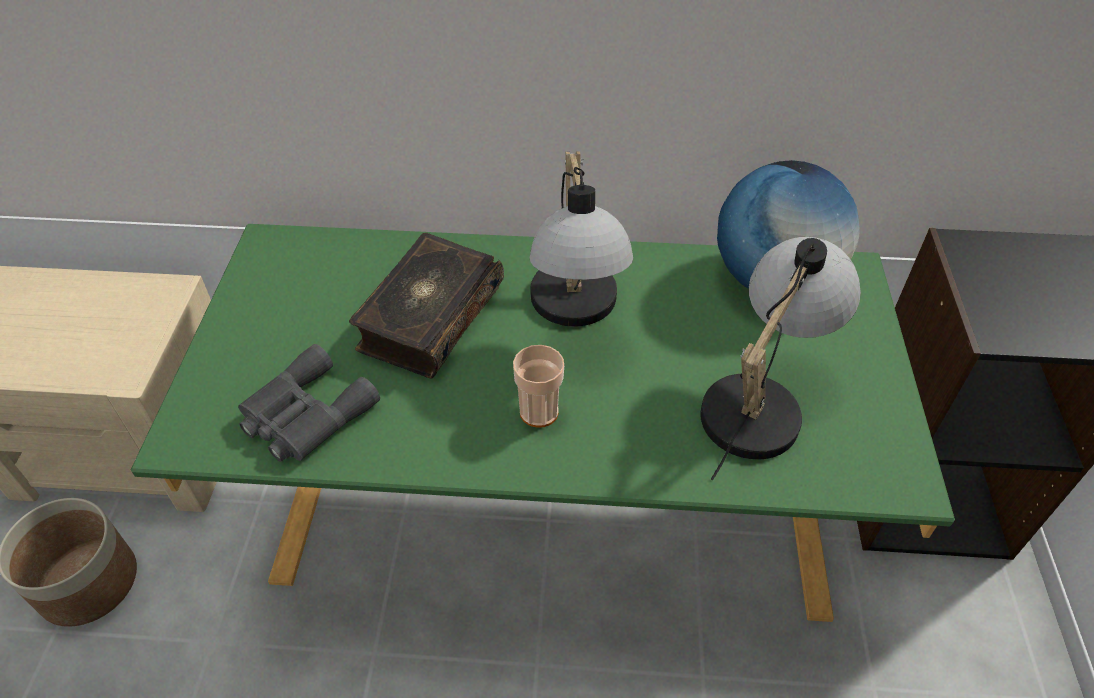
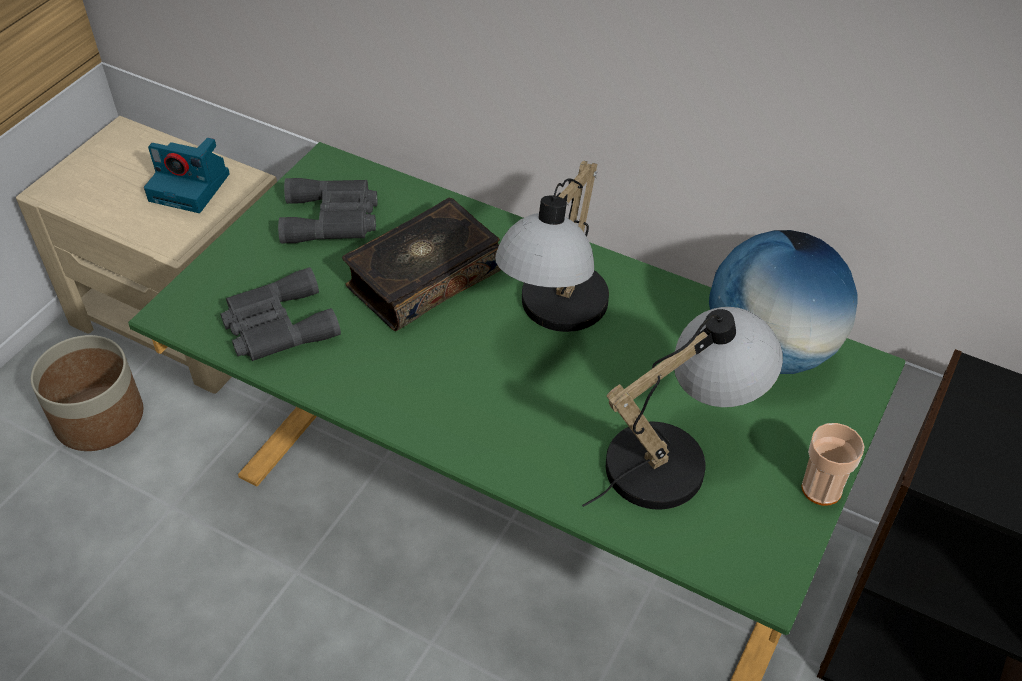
camera: 25 degrees right, 0 degrees up
cup [513,345,564,428] -> cup moved to [801,423,865,506]
none -> camera [144,138,230,213]
none -> grey binoculars [278,178,377,243]

